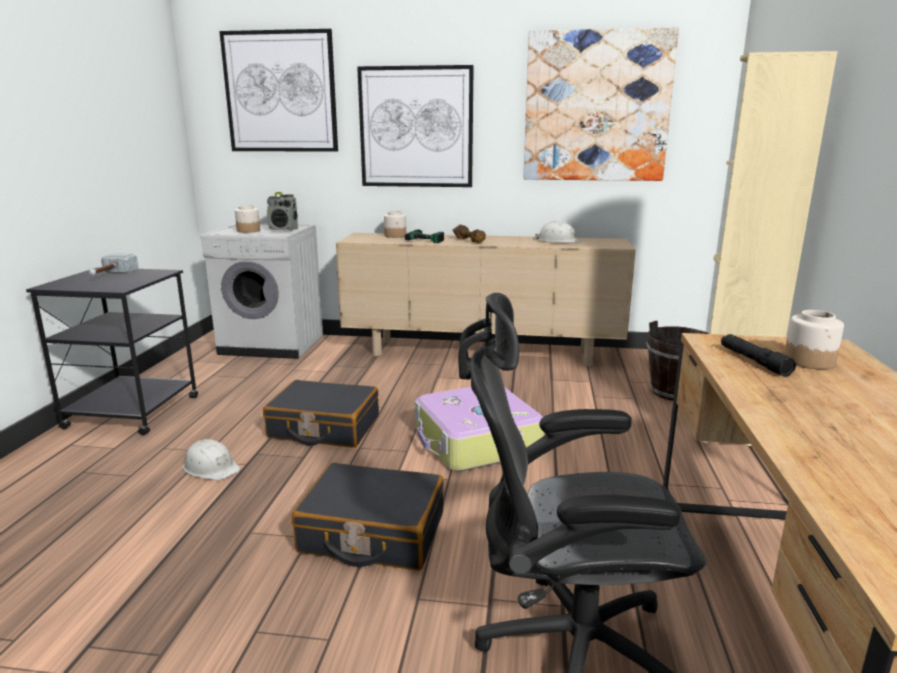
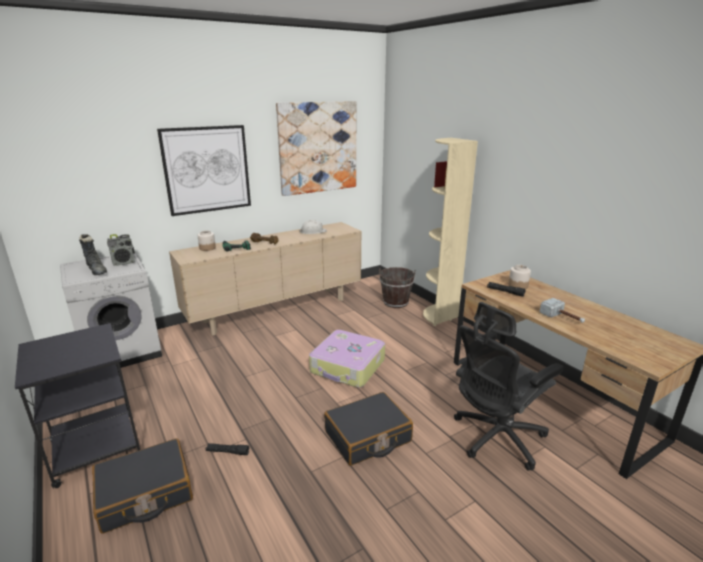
camera: 40 degrees left, 5 degrees up
hammer [89,253,139,275] -> hammer moved to [540,298,585,323]
white hard hat [183,439,241,480] -> black flashlight [206,443,249,455]
picture [219,29,338,152] -> none
jar [235,205,260,233] -> black boot [79,234,107,275]
black suitcase [263,380,379,448] -> black suitcase moved to [92,438,193,534]

